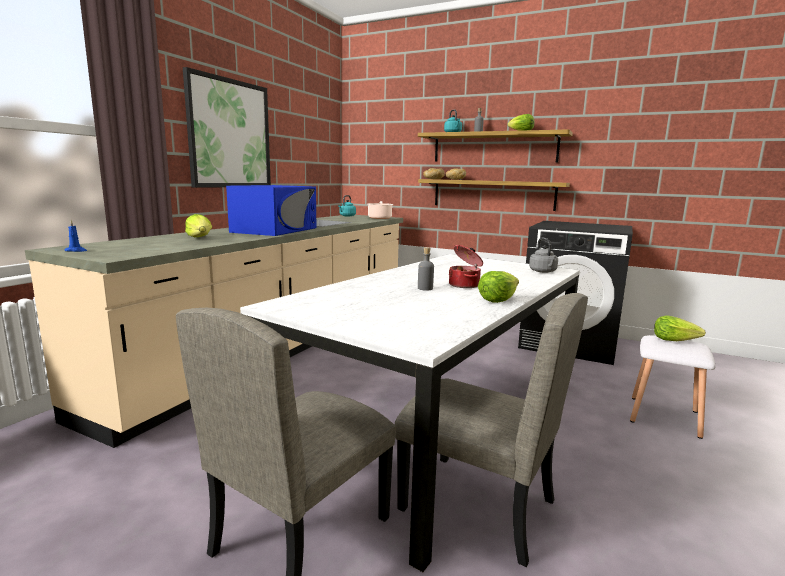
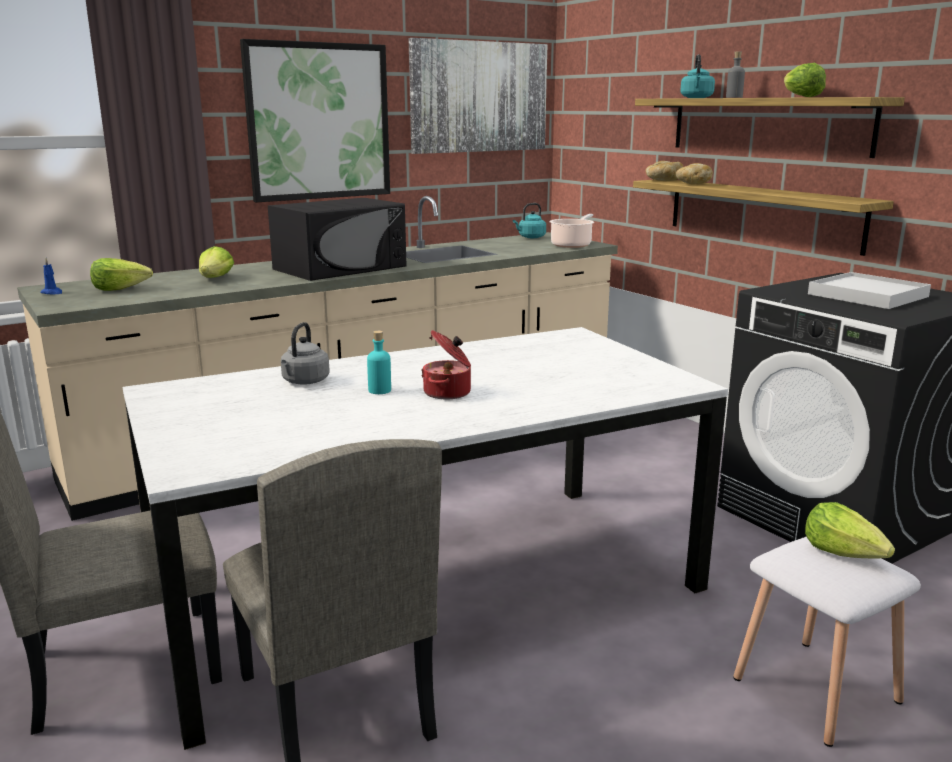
camera: 30 degrees right, 5 degrees up
blue microwave [226,185,317,236] -> black microwave [268,198,406,281]
grey bottle [418,247,434,291] -> turquoise bottle [367,331,391,394]
lettuce [478,271,519,303] -> lettuce moved to [90,258,153,291]
grey kettle [529,238,558,273] -> grey kettle moved to [281,322,330,385]
none -> picture [409,38,547,154]
none -> white tray [808,272,931,309]

